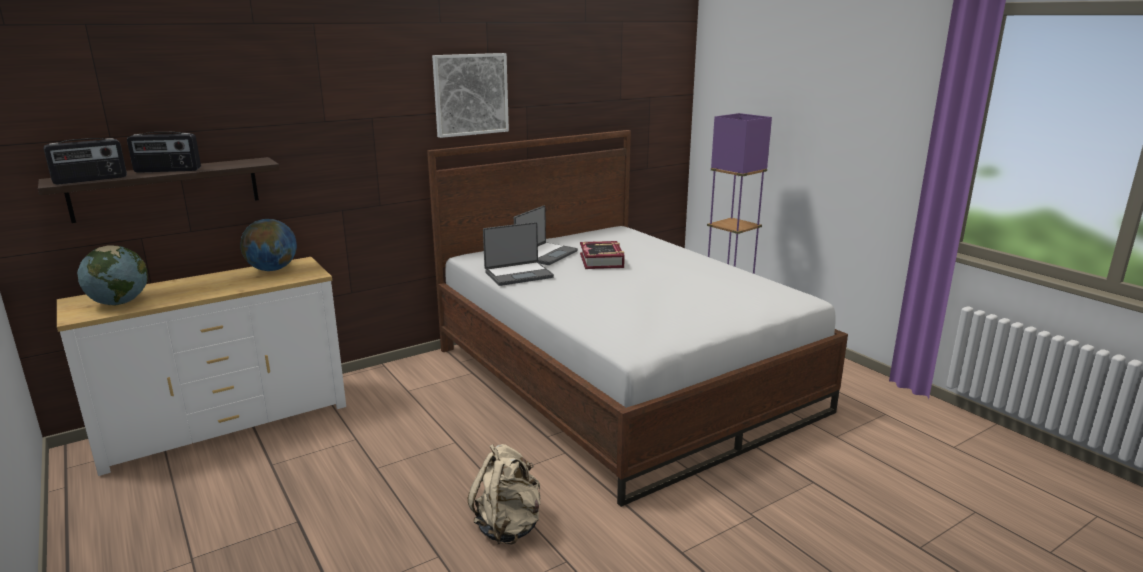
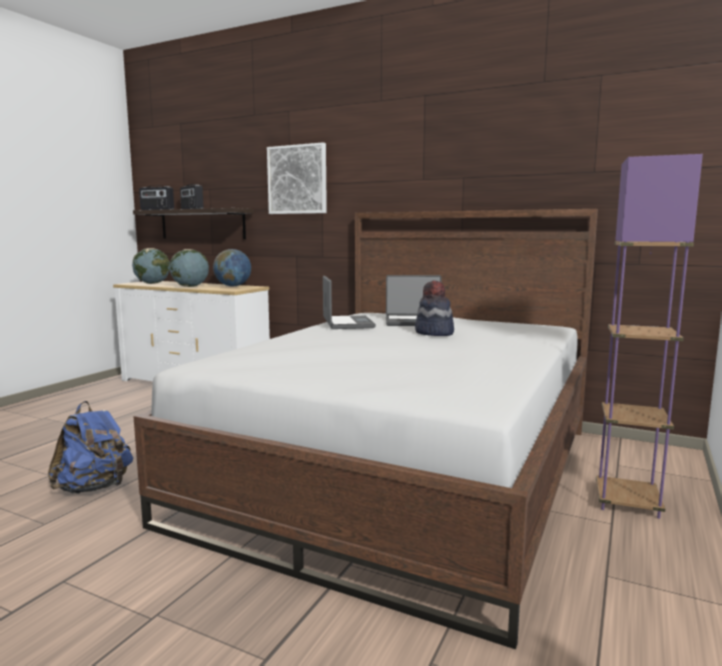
camera: 60 degrees right, 10 degrees down
picture [432,53,509,138] -> picture moved to [267,142,327,214]
beige backpack [468,444,541,545] -> blue backpack [48,401,133,494]
laptop [483,222,554,286] -> laptop turned 135 degrees counterclockwise [323,276,376,329]
book [580,241,625,269] -> hat [415,281,454,336]
none -> globe [170,249,209,287]

